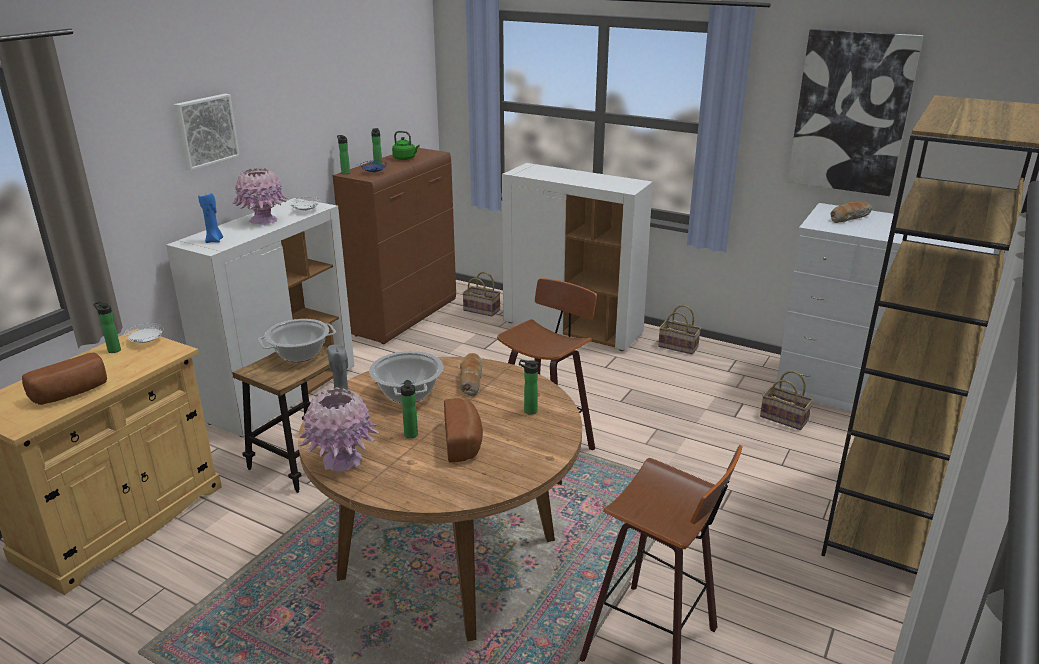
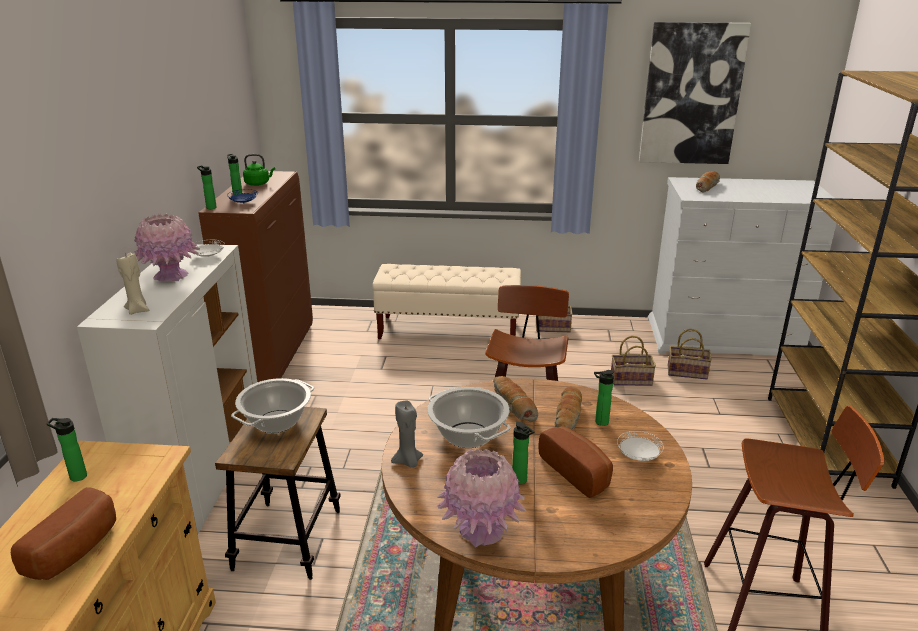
camera: 25 degrees left, 0 degrees up
white plate [124,323,164,343] -> white plate moved to [617,431,664,461]
picture [174,94,240,170] -> none
blue candle [198,191,223,243] -> beige candle [116,253,149,315]
basket [462,272,501,317] -> basket moved to [611,336,656,386]
white cabinet [502,163,653,351] -> beige bench [373,264,521,339]
none -> bread [554,386,582,430]

